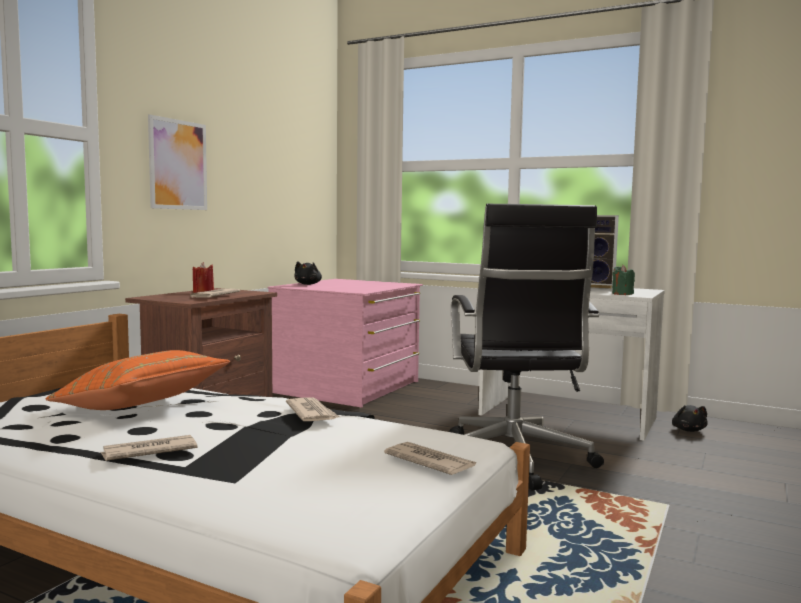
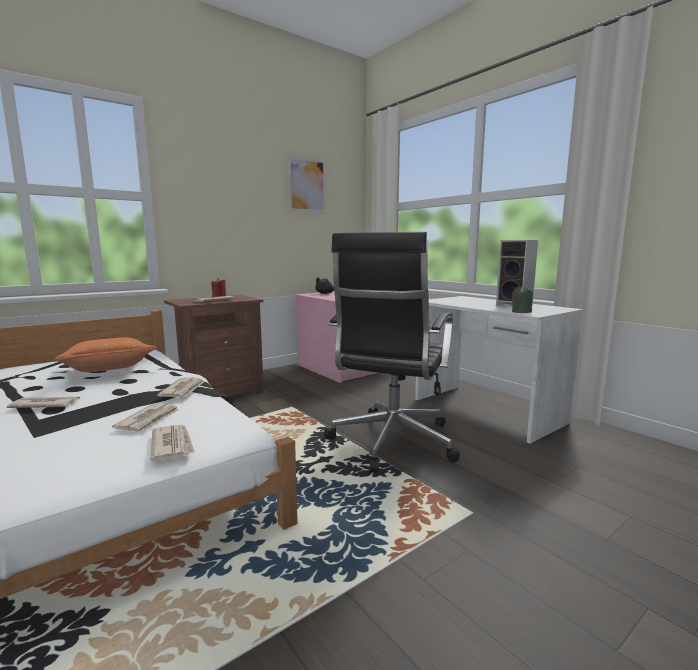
camera: 25 degrees right, 5 degrees up
picture [148,114,207,210] -> picture moved to [288,155,326,213]
black plush toy [672,405,708,432] -> none
none -> newspaper [112,403,179,431]

